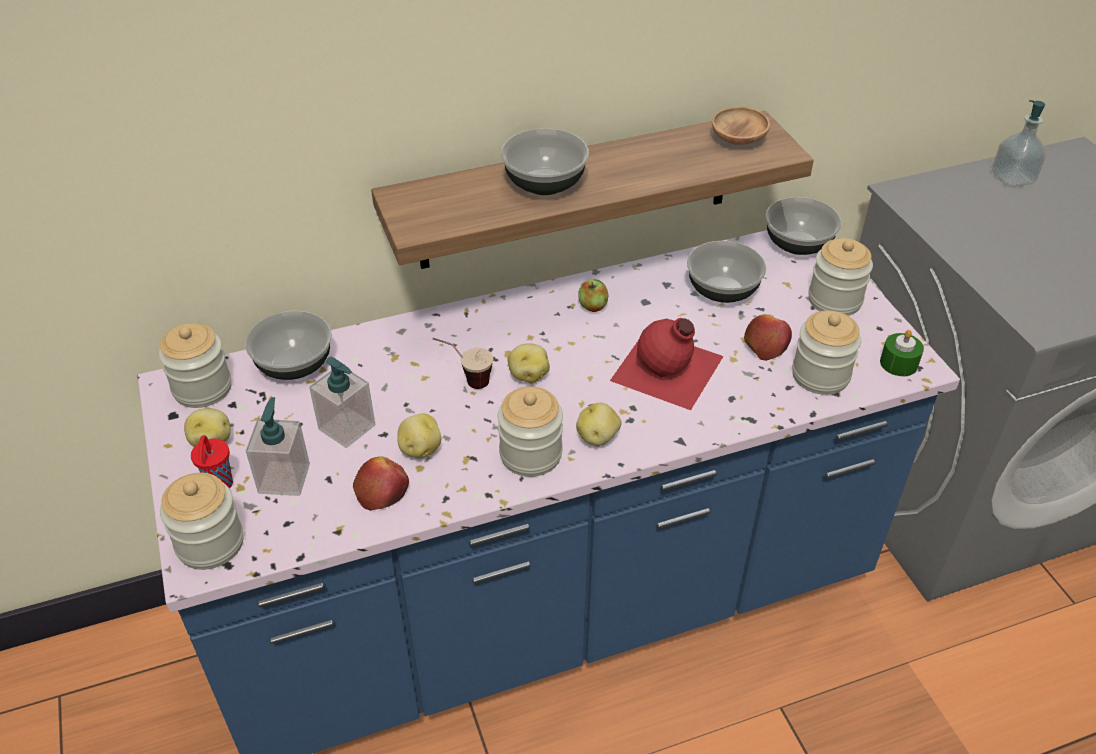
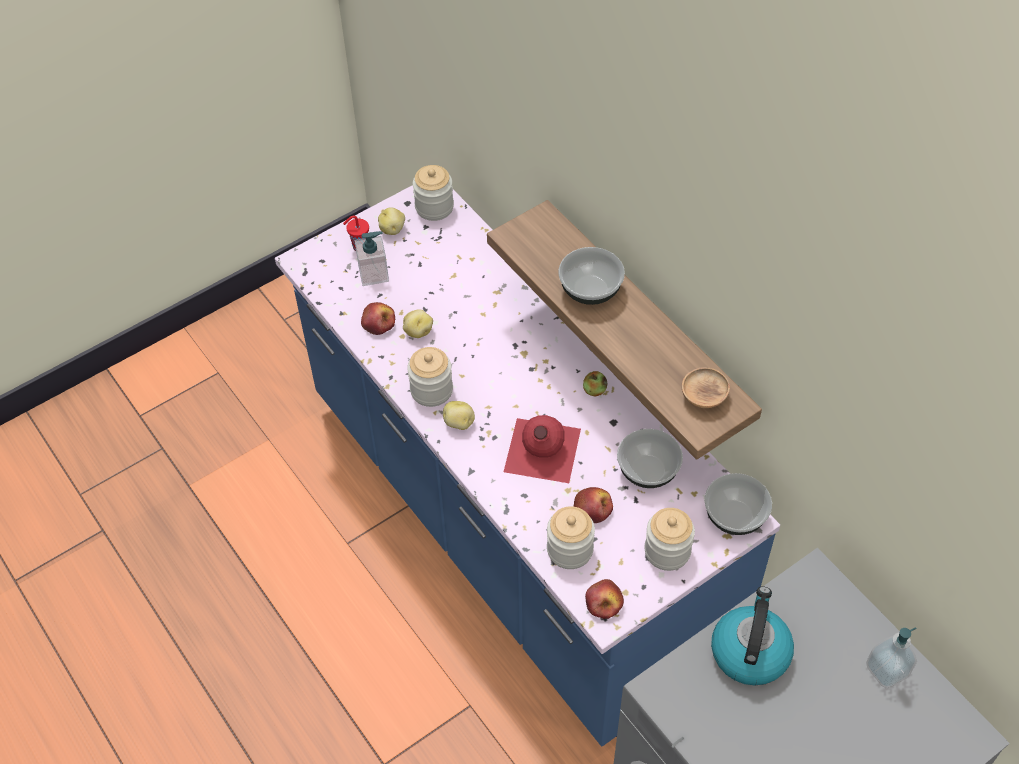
camera: 75 degrees right, 10 degrees up
jar [160,473,244,570] -> none
bowl [245,311,332,380] -> none
soap dispenser [309,357,376,448] -> none
cup [433,338,493,389] -> none
potato [507,343,550,383] -> none
green candle [880,330,924,376] -> apple [585,579,624,619]
none -> kettle [711,586,794,685]

